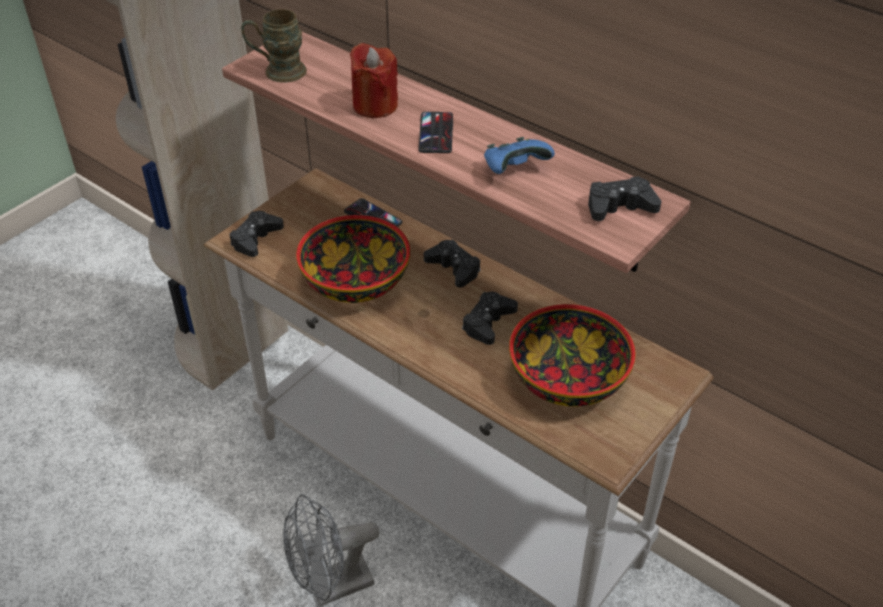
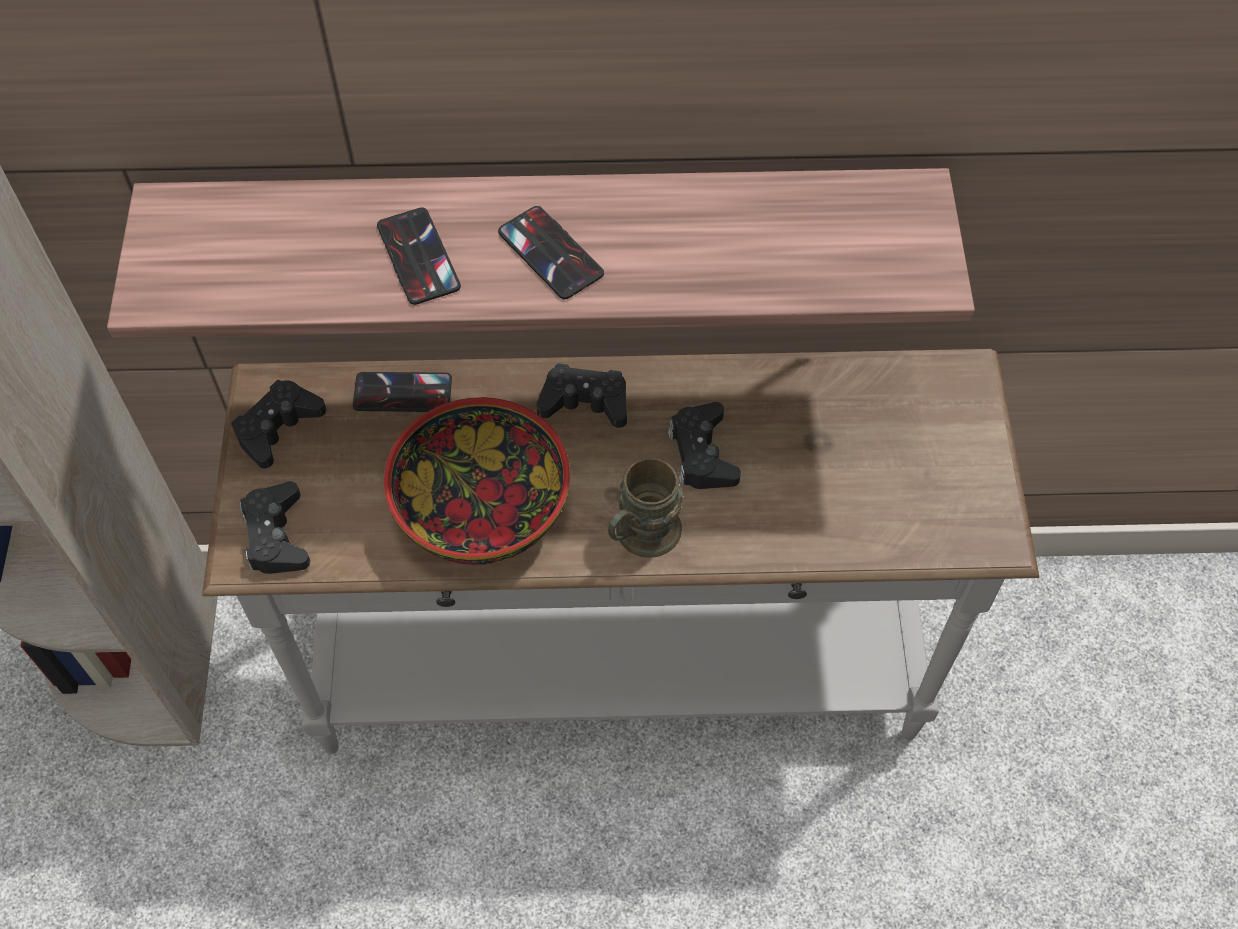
camera: 40 degrees left, 15 degrees up
brown mug [241,9,307,83] -> brown mug moved to [608,458,683,558]
grey fan [283,494,379,606] -> none
red candle [350,43,398,118] -> phone [377,207,461,305]
blue game controller [484,137,555,174] -> none
bowl [509,304,636,407] -> none
black game controller [588,176,661,221] -> black game controller moved to [231,380,326,468]

